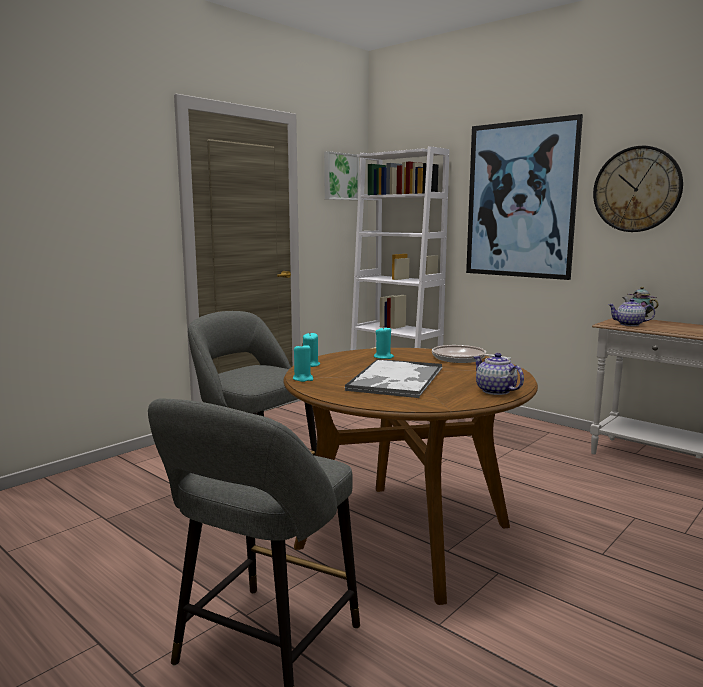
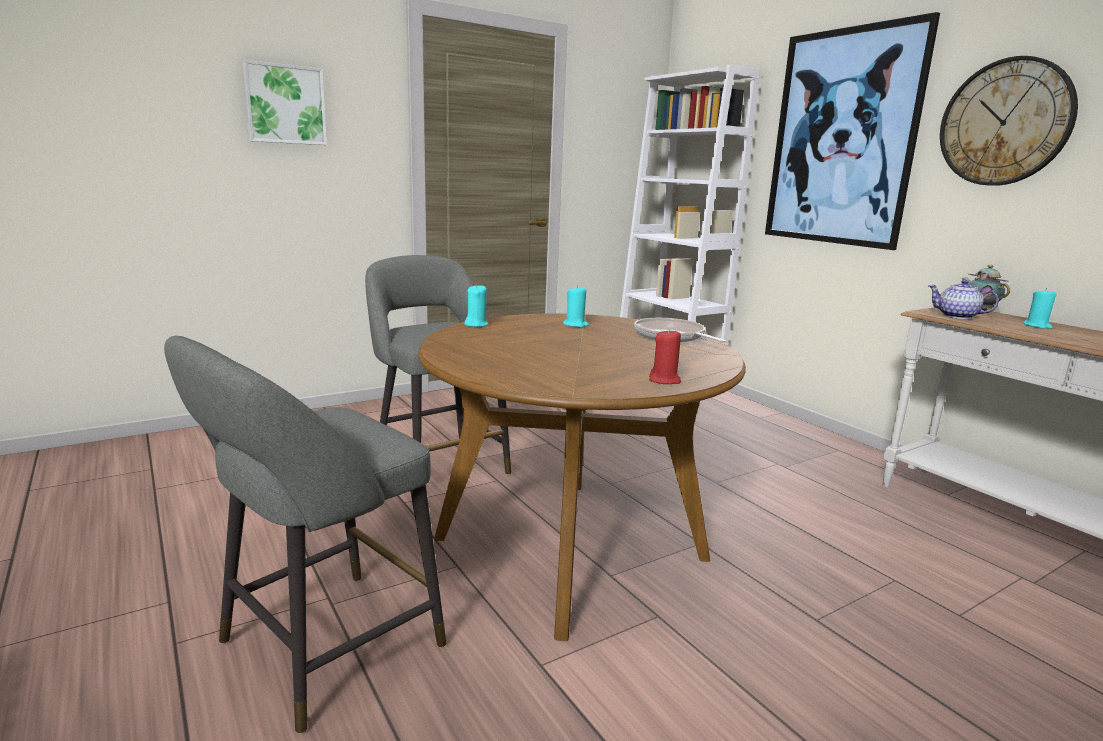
camera: 15 degrees right, 5 degrees up
turquoise candle [293,343,313,382] -> turquoise candle moved to [1023,288,1057,329]
picture [324,151,359,200] -> picture moved to [242,60,327,145]
tray [344,359,442,398] -> none
teapot [473,353,524,395] -> red candle [649,328,681,384]

